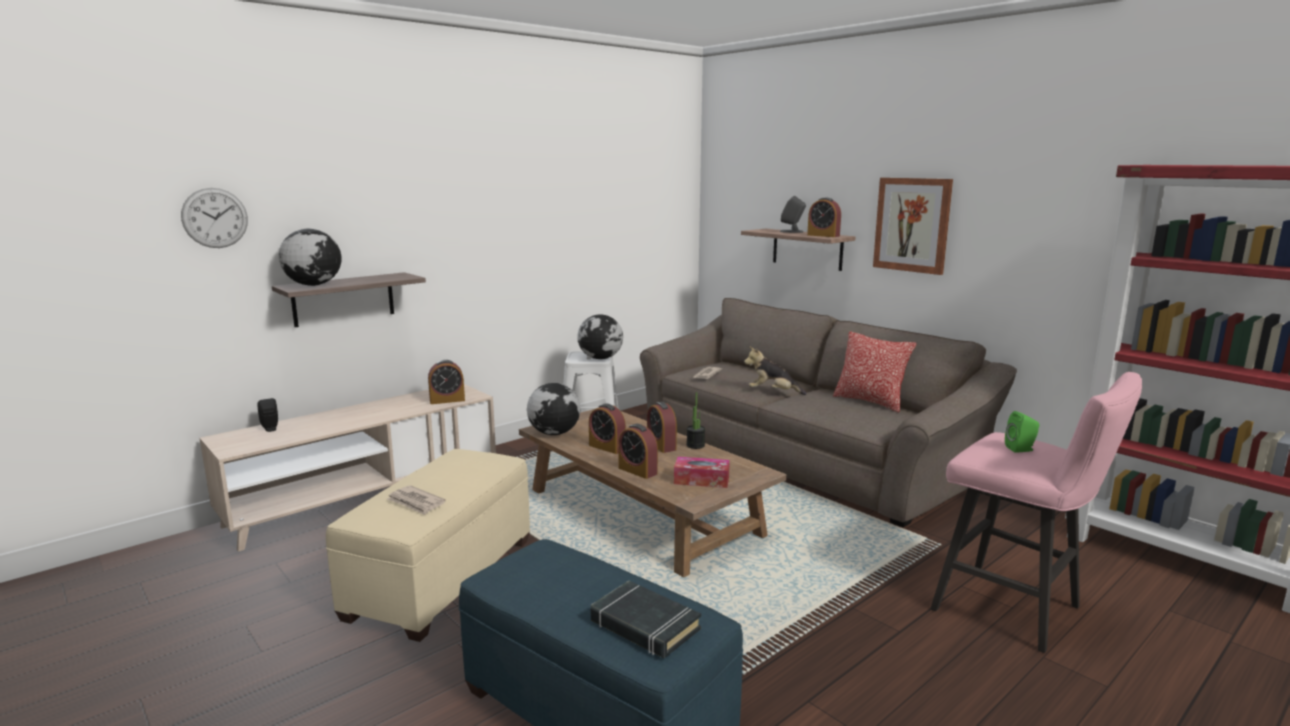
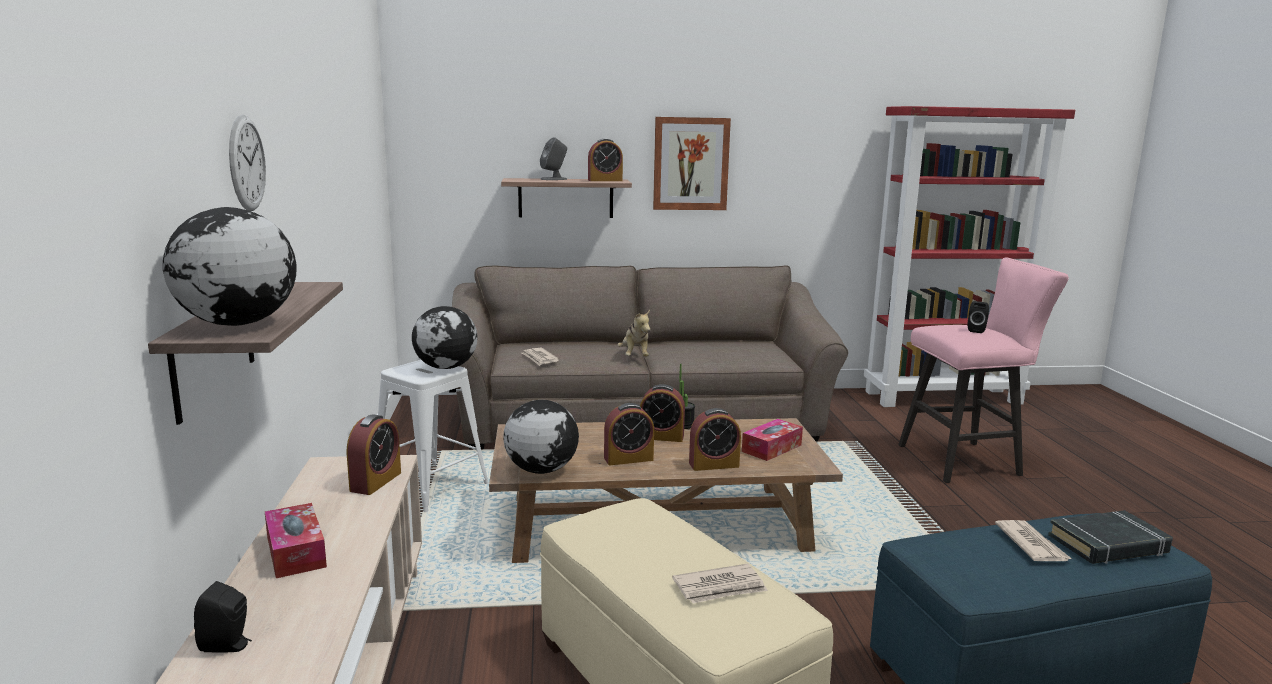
camera: 55 degrees left, 0 degrees up
wall clock [181,188,248,248] -> wall clock moved to [229,115,266,211]
plush toy [744,346,807,395] -> plush toy turned 60 degrees counterclockwise [618,310,650,357]
pillow [833,331,916,412] -> none
green speaker [1005,411,1039,453] -> black speaker [968,301,989,333]
none -> tissue box [265,503,327,578]
none -> newspaper [995,520,1072,561]

